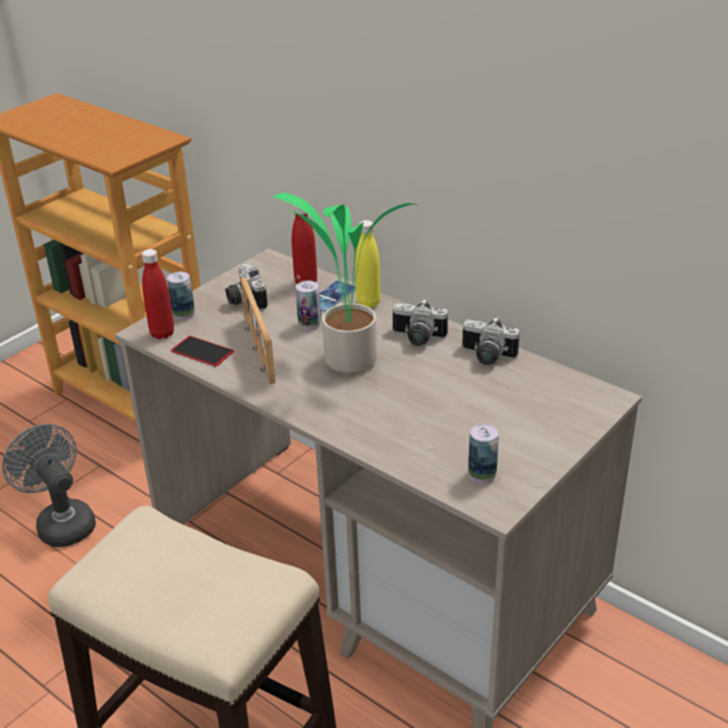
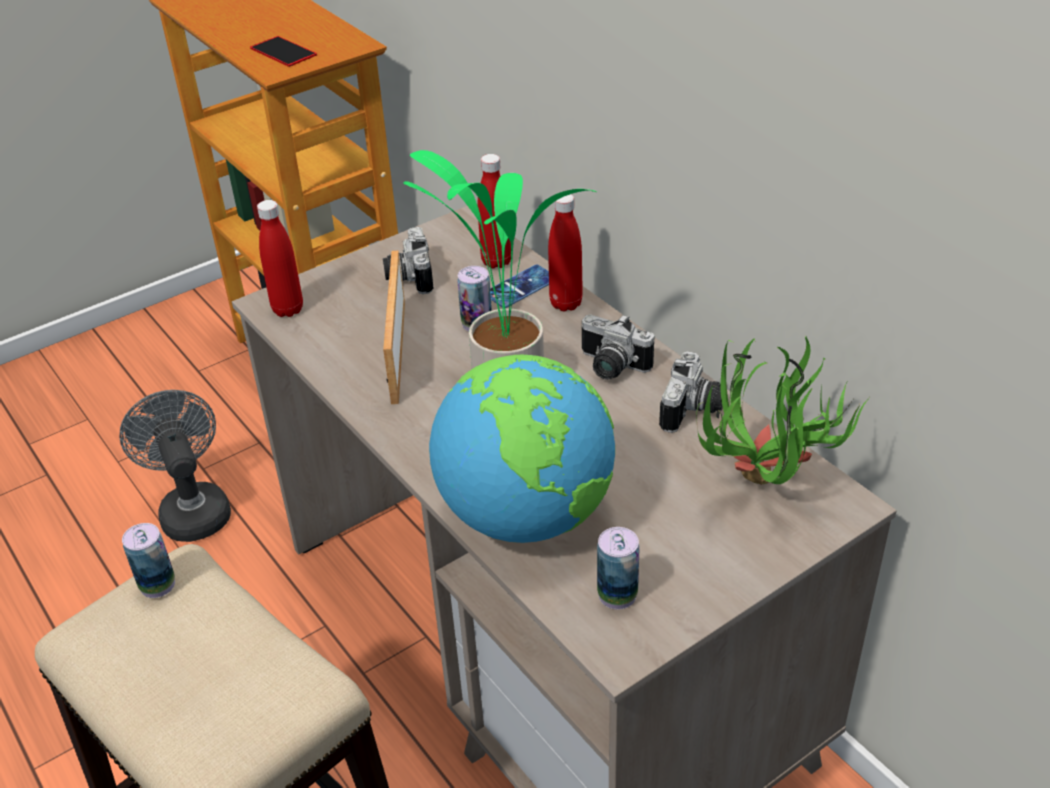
camera: 15 degrees right, 5 degrees up
can [167,272,195,320] -> can moved to [122,523,175,598]
phone [171,336,234,367] -> phone moved to [250,36,317,67]
yellow bottle [355,220,380,308] -> red bottle [548,194,583,311]
camera [462,317,520,365] -> camera turned 105 degrees counterclockwise [659,351,723,433]
none -> globe [429,355,615,543]
none -> potted plant [696,336,870,485]

